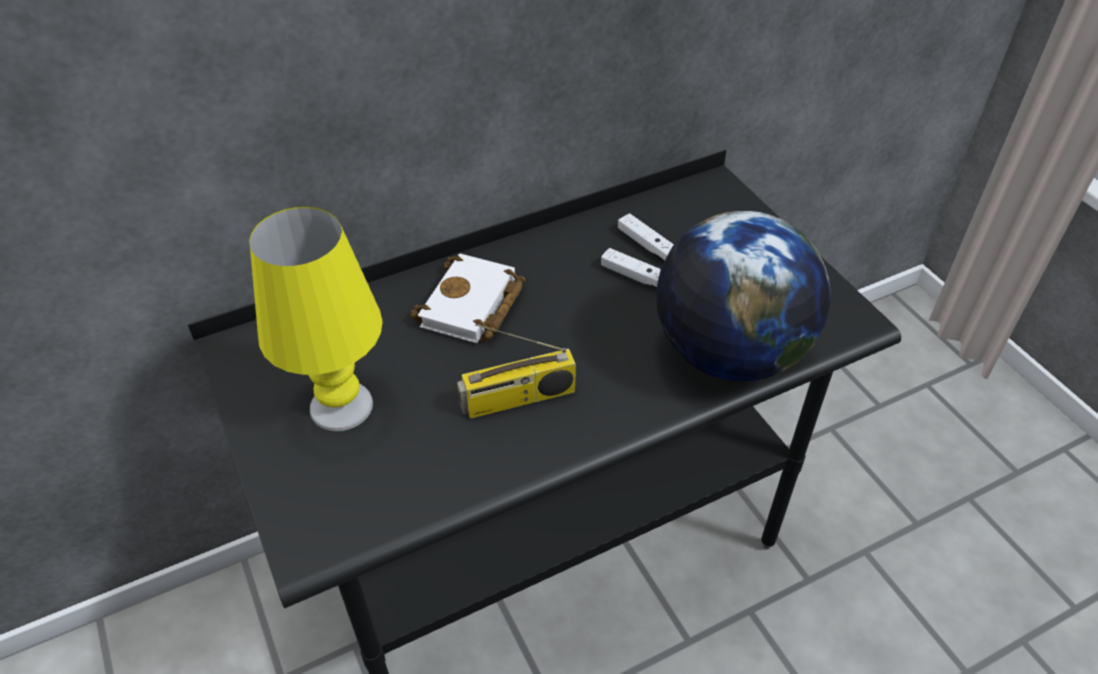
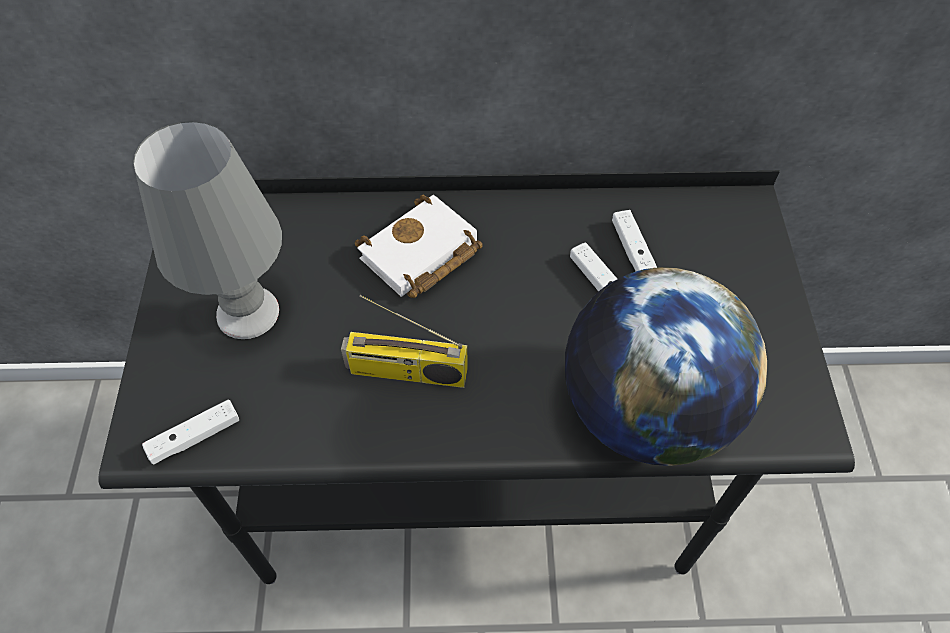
camera: 25 degrees right, 10 degrees up
yellow table lamp [249,207,383,431] -> grey table lamp [133,121,282,339]
none -> white game controller [142,399,239,465]

